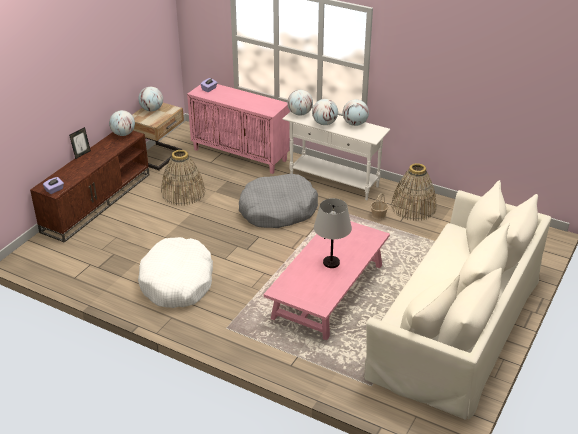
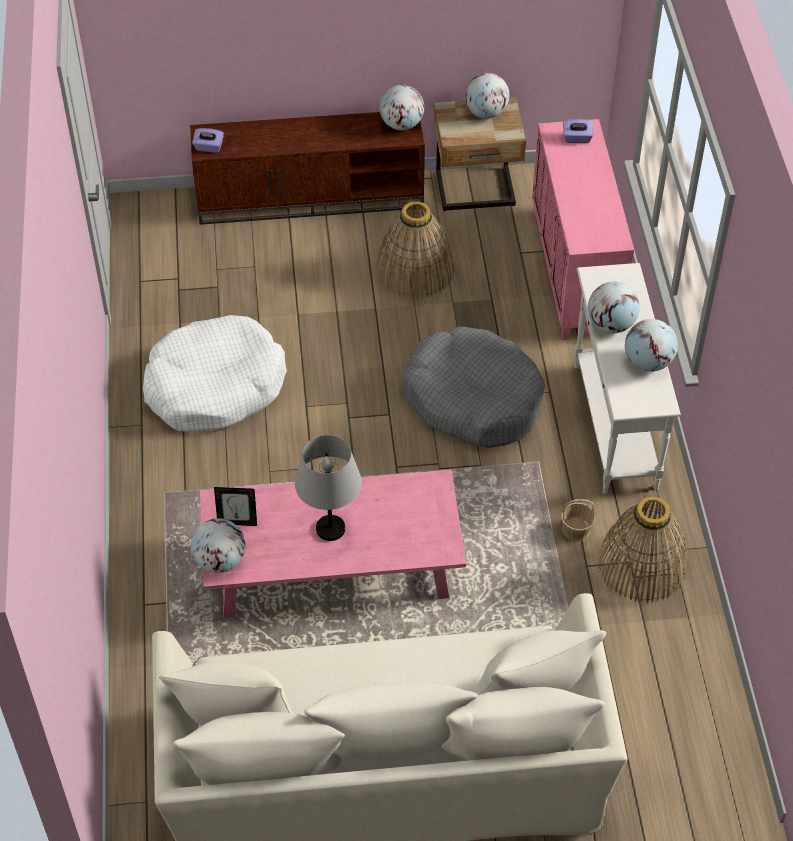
camera: 55 degrees right, 15 degrees up
picture frame [69,127,91,159] -> picture frame moved to [214,487,257,526]
globe [287,90,313,116] -> globe moved to [191,518,246,573]

